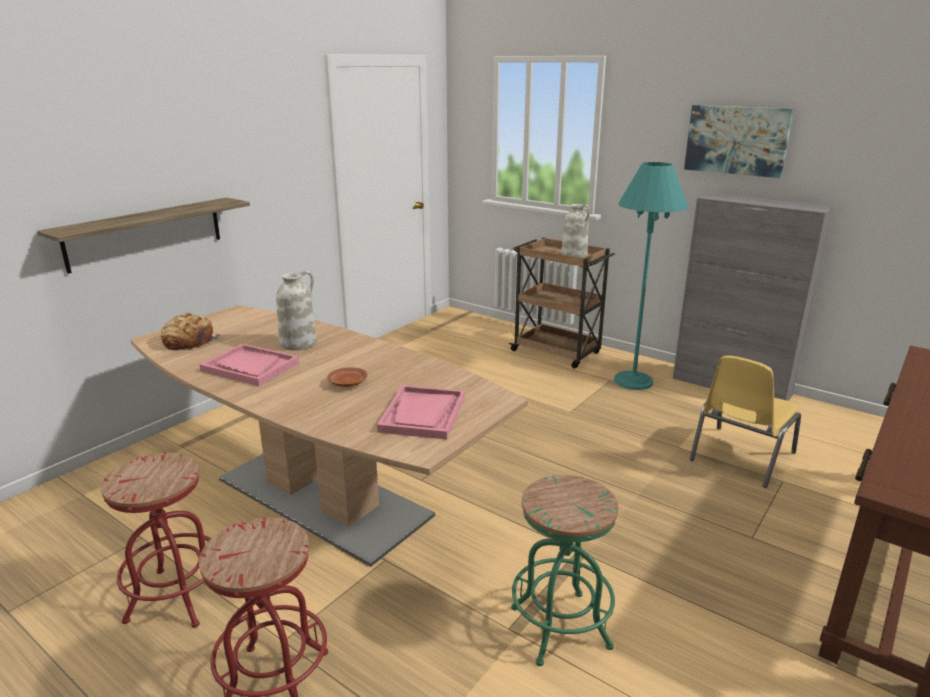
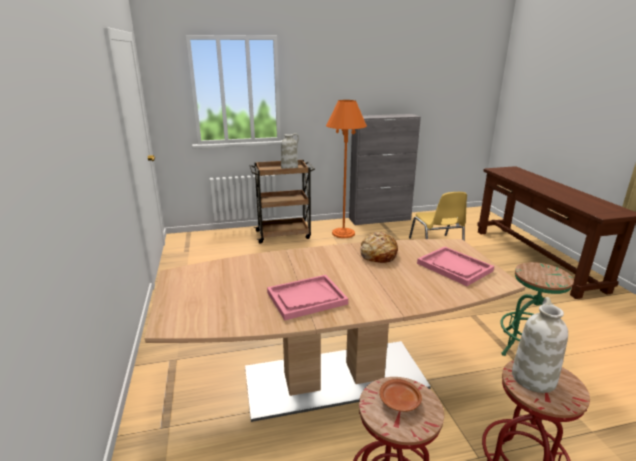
camera: 50 degrees left, 0 degrees up
shelf [37,198,250,274] -> none
bread [161,313,222,351] -> bread moved to [360,232,398,263]
white vase [276,271,317,351] -> white vase moved to [512,297,568,393]
brown plate [327,367,367,387] -> brown plate moved to [379,379,422,412]
turquoise floor lamp [614,162,688,390] -> orange floor lamp [326,100,367,238]
picture [684,105,794,178] -> none

